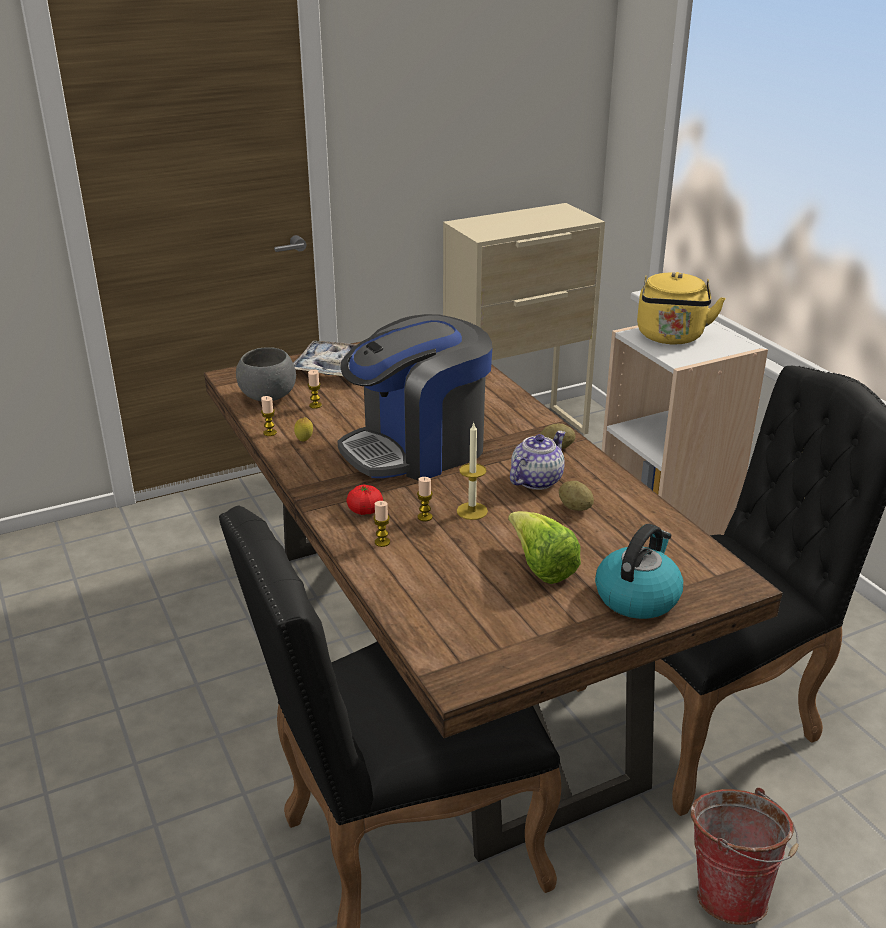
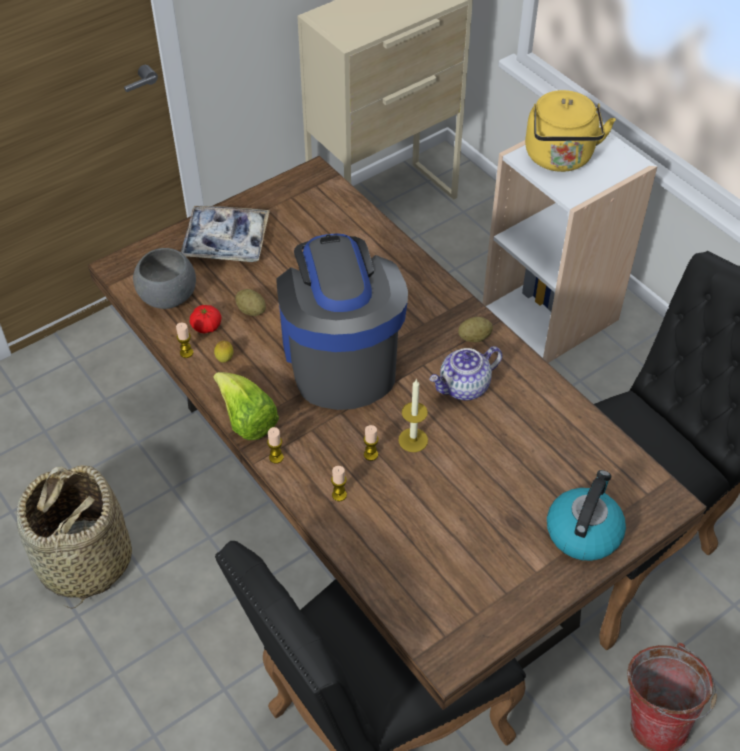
camera: 10 degrees left, 20 degrees up
candle [308,369,322,409] -> candle moved to [267,427,284,464]
coffee machine [337,314,492,480] -> coffee machine turned 120 degrees clockwise [276,234,408,410]
tomato [346,485,383,515] -> tomato moved to [190,305,221,334]
lettuce [508,511,581,584] -> lettuce moved to [213,372,279,440]
teapot [510,431,565,490] -> teapot turned 150 degrees counterclockwise [429,346,502,400]
potato [559,481,594,511] -> potato moved to [235,289,266,316]
none -> basket [17,465,132,609]

